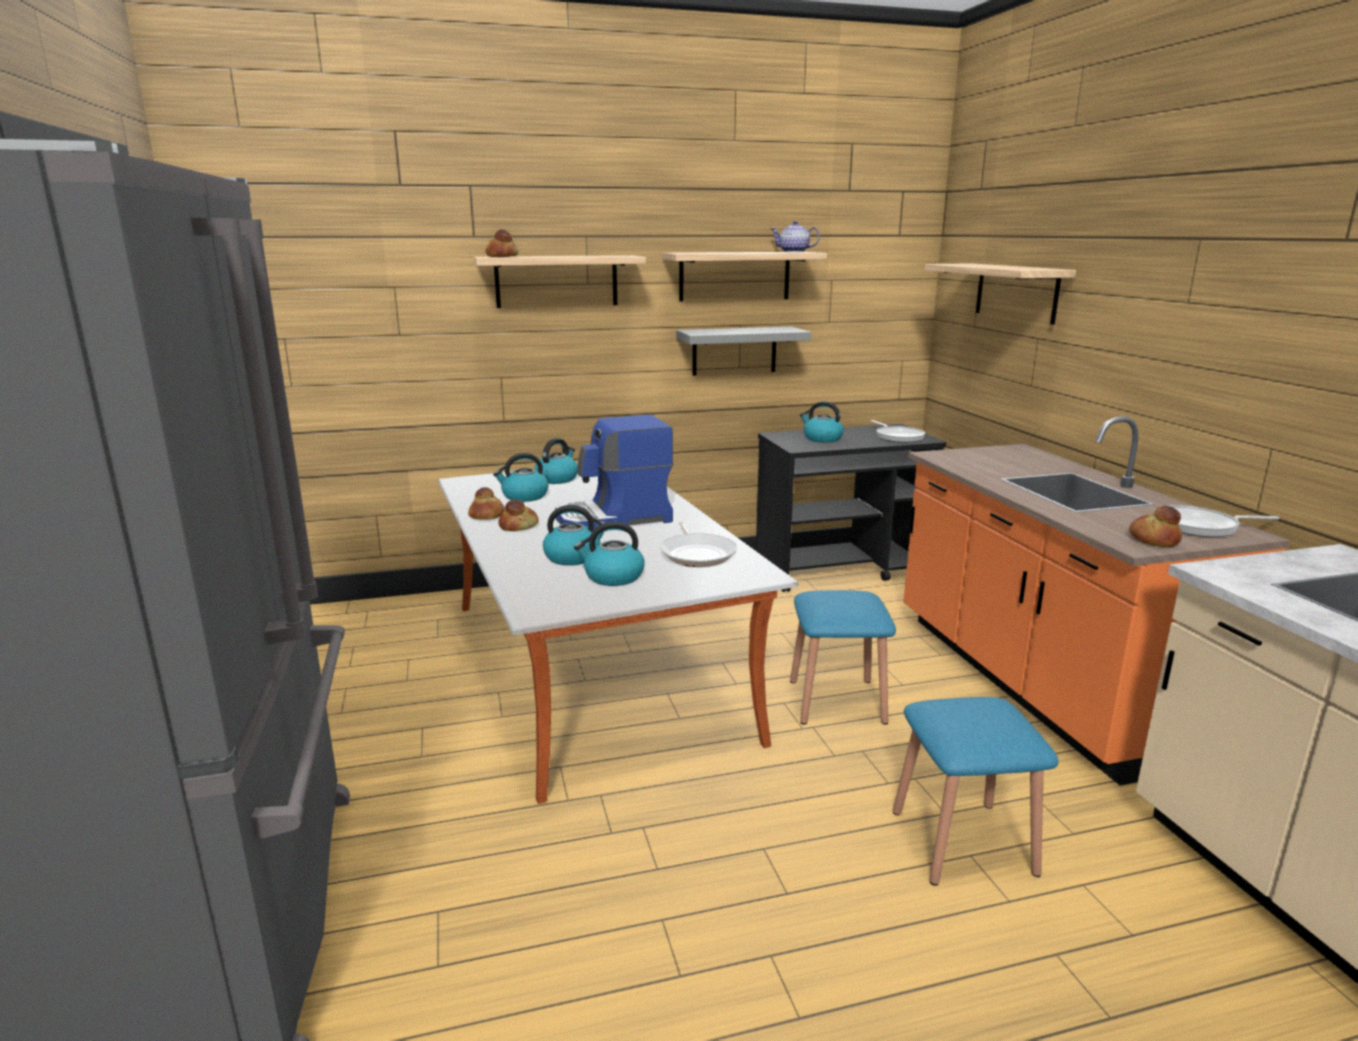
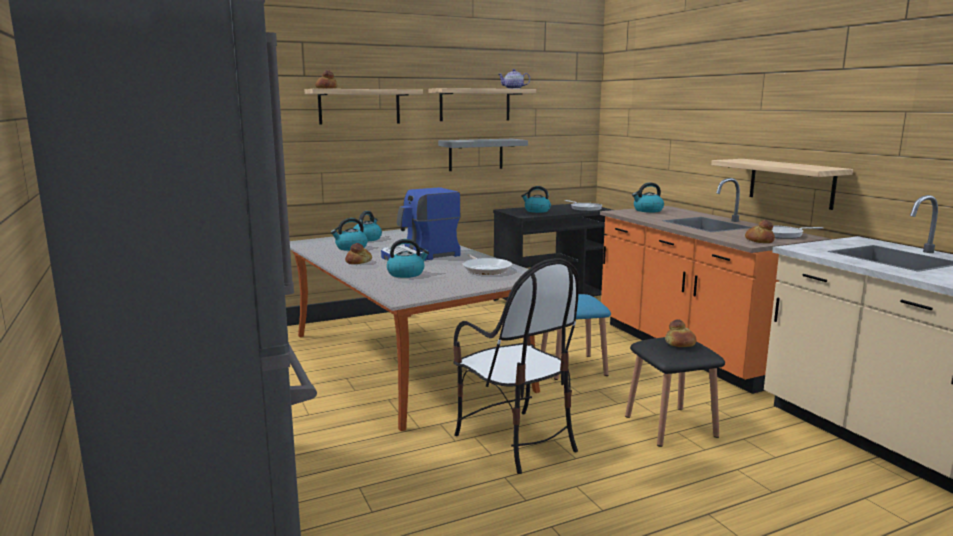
camera: 10 degrees left, 5 degrees down
bread [468,487,505,520] -> bread moved to [665,319,697,347]
kettle [574,522,645,586] -> kettle moved to [632,183,664,213]
blue stool [893,697,1059,886] -> black stool [625,337,725,447]
shelf [925,263,1076,325] -> shelf moved to [711,159,853,210]
none -> chair [453,258,580,474]

